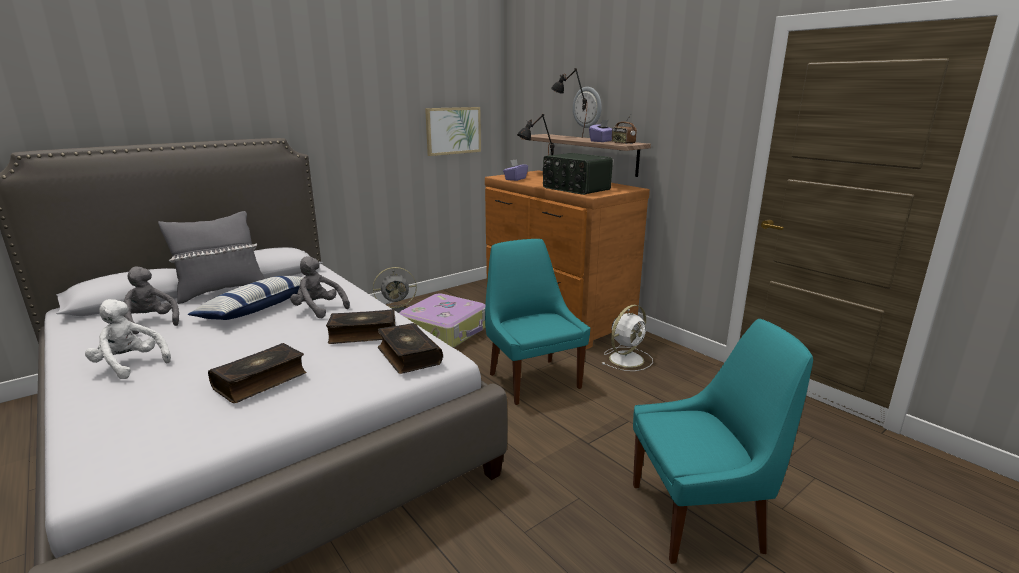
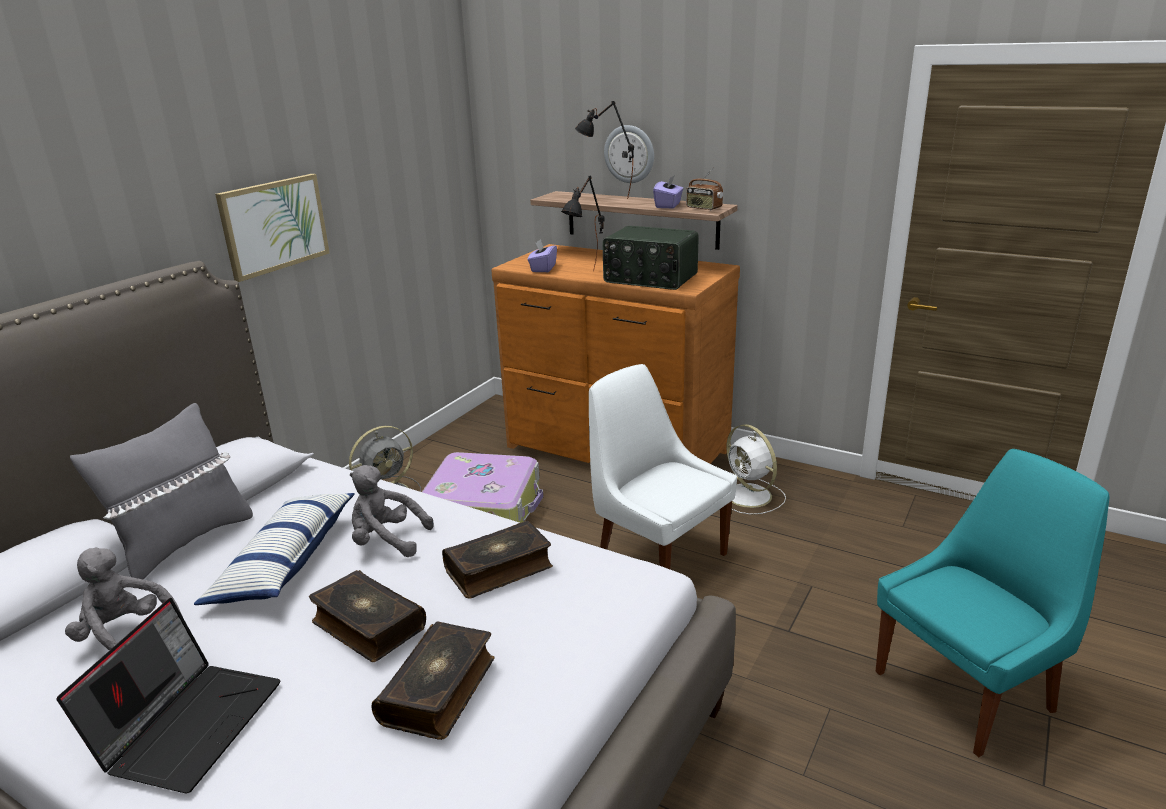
camera: 20 degrees left, 5 degrees up
white plush toy [85,299,171,379] -> laptop [57,598,280,793]
book [378,323,443,374] -> book moved to [309,570,426,662]
picture [425,107,481,156] -> picture moved to [215,174,330,282]
turquoise chair [485,239,590,405] -> white chair [589,364,737,569]
white fan [602,305,653,371] -> white fan turned 120 degrees clockwise [726,424,786,515]

